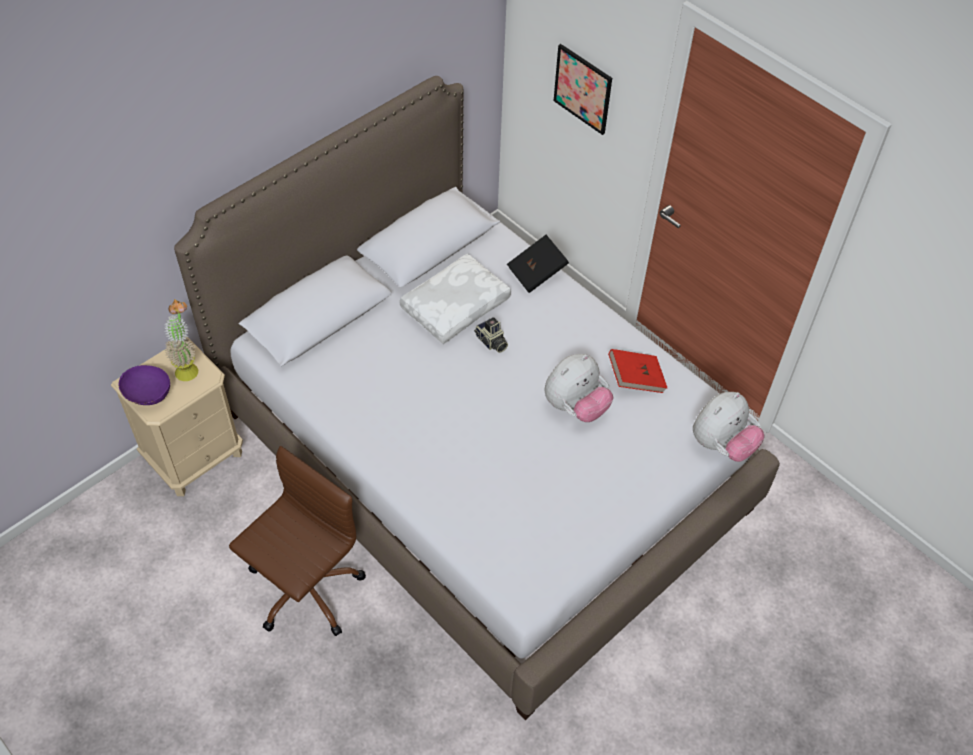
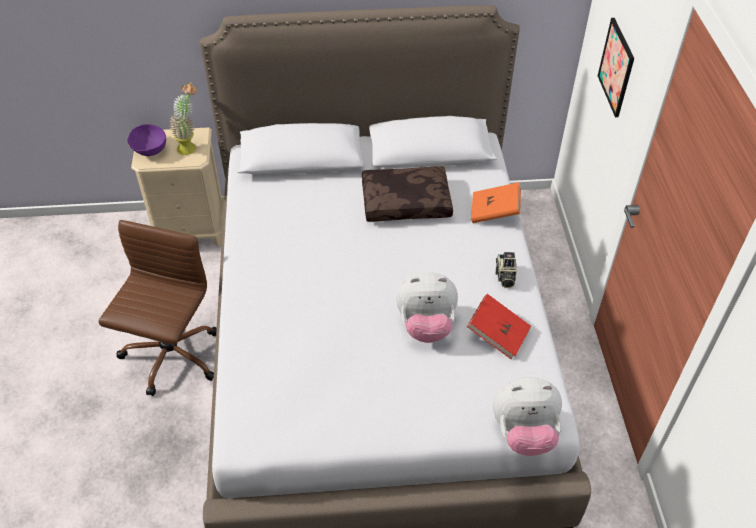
camera: 40 degrees right, 5 degrees down
brown office chair [229,446,366,636] -> brown office chair turned 60 degrees counterclockwise [99,220,217,396]
white pillow [400,254,511,344] -> brown pillow [362,166,453,222]
camera [474,317,508,353] -> camera moved to [496,252,517,288]
black book [507,235,569,293] -> orange book [471,182,521,223]

